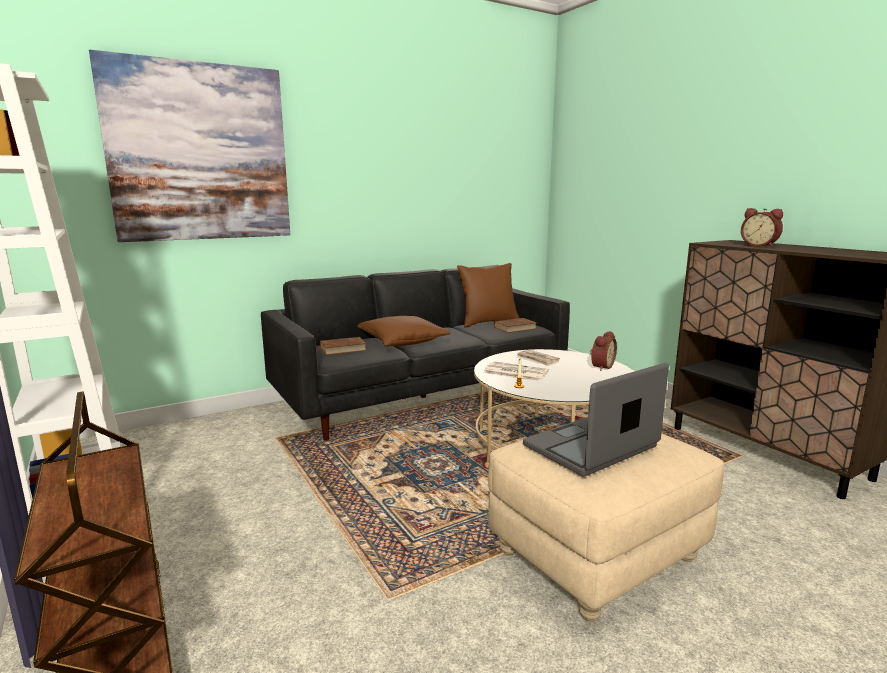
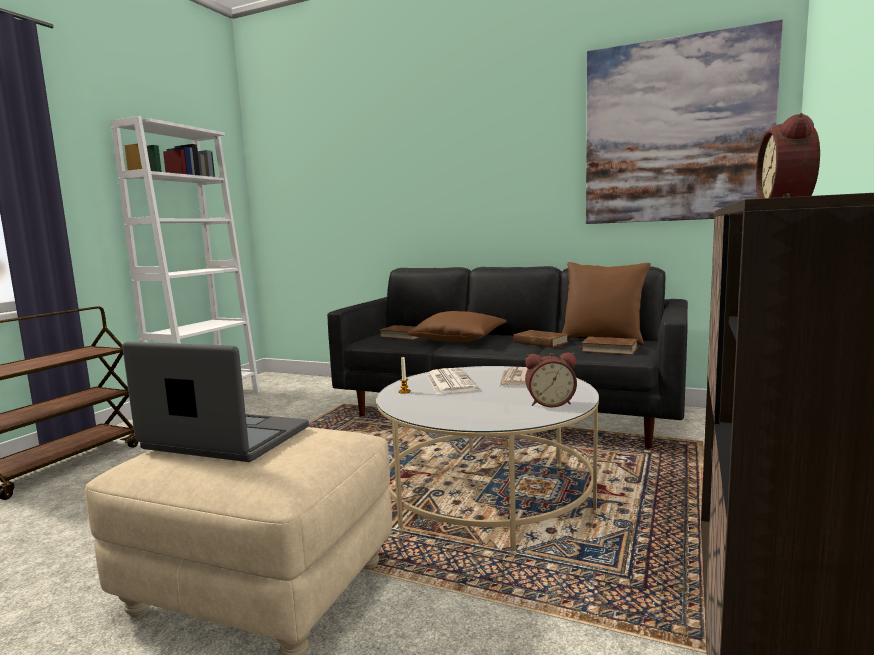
camera: 55 degrees right, 5 degrees down
picture [89,50,290,242] -> picture moved to [586,20,783,224]
none -> brown book [513,330,569,348]

